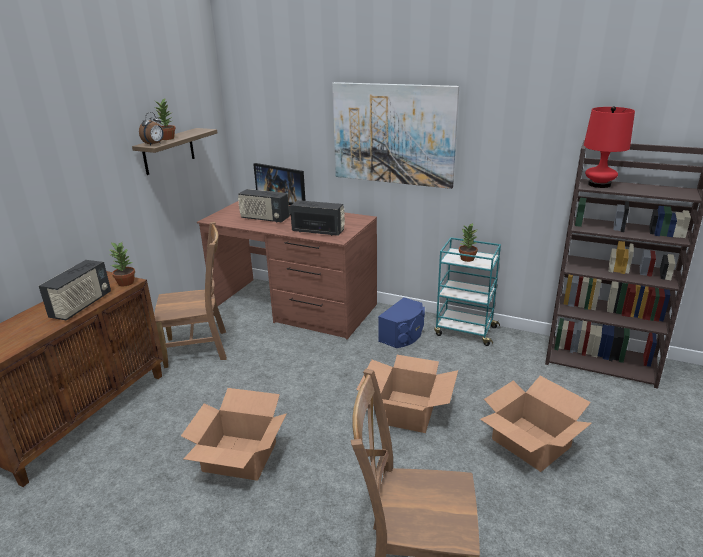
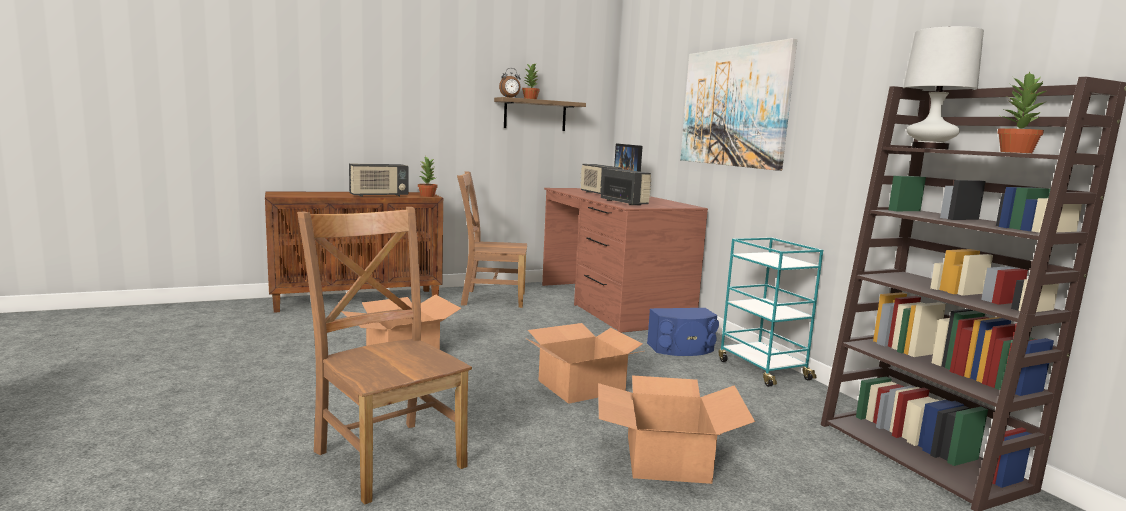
camera: 40 degrees right, 15 degrees down
brown chair [154,222,227,368] -> brown chair turned 150 degrees clockwise [457,171,527,308]
potted plant [459,223,478,262] -> potted plant moved to [997,71,1047,153]
red table lamp [584,106,635,188] -> white table lamp [903,26,984,149]

